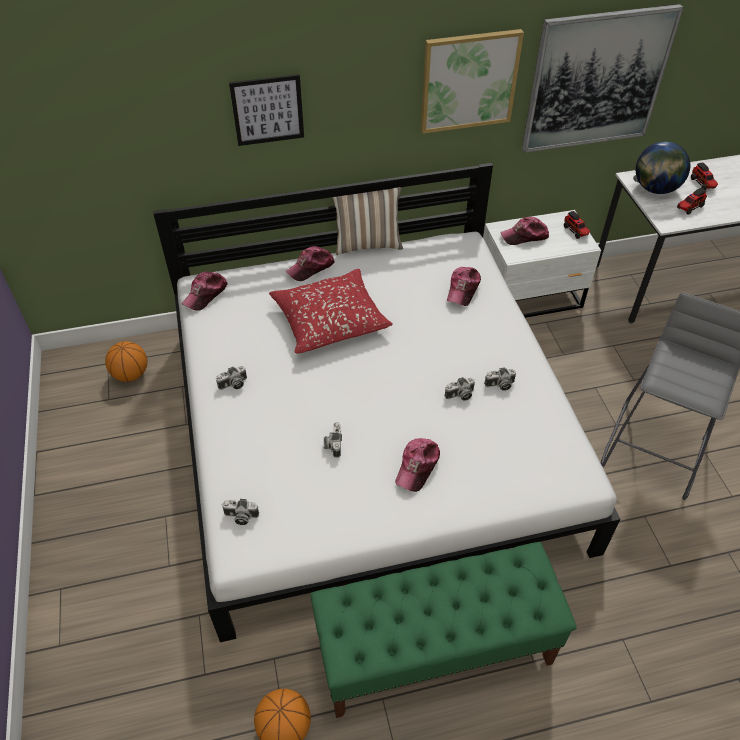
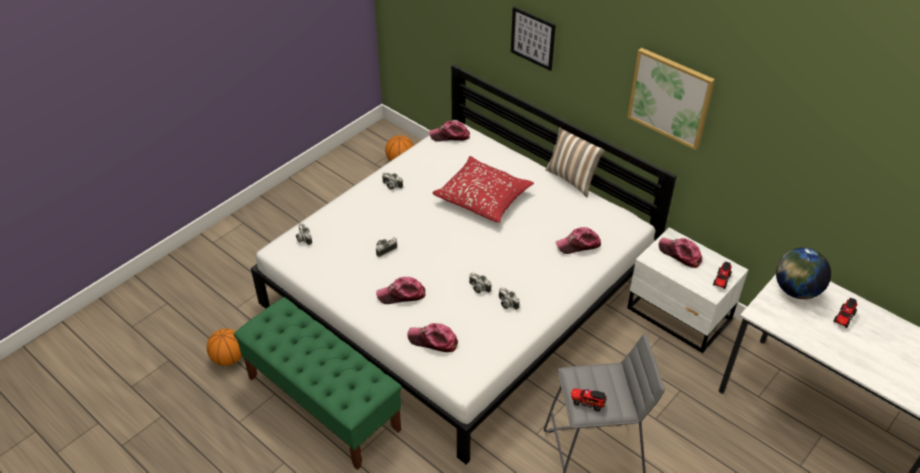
camera: 55 degrees right, 5 degrees down
cap [286,246,335,281] -> cap moved to [407,323,458,352]
picture [522,4,684,153] -> none
toy truck [677,188,707,215] -> toy truck moved to [571,388,607,412]

